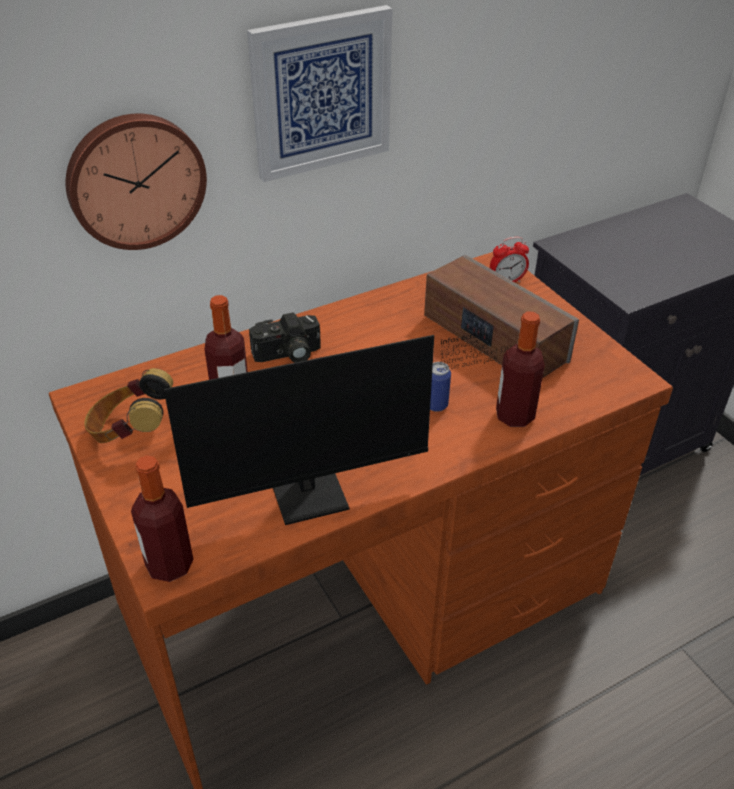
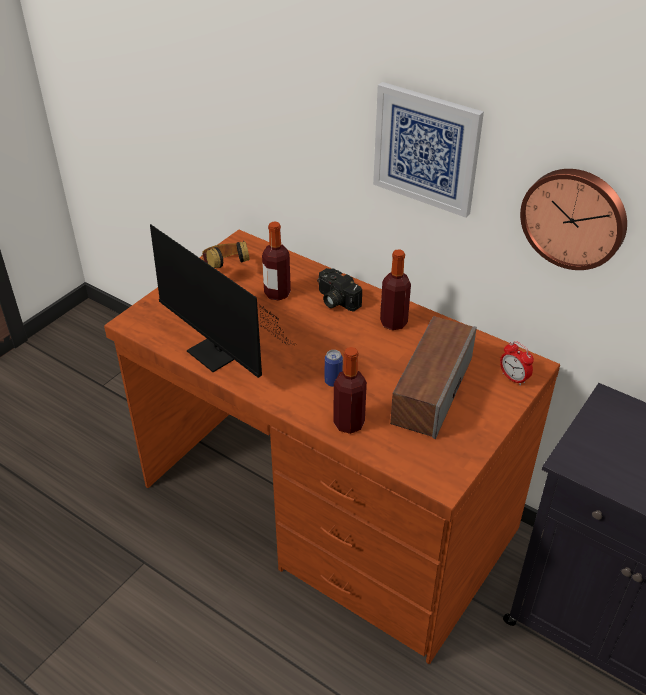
camera: 65 degrees right, 0 degrees up
wall clock [66,114,207,250] -> wall clock moved to [520,169,627,270]
bottle [131,455,194,582] -> bottle moved to [380,249,411,330]

